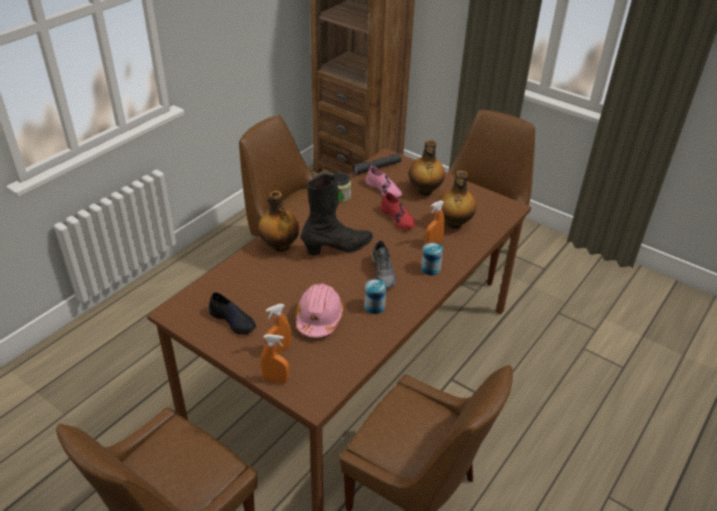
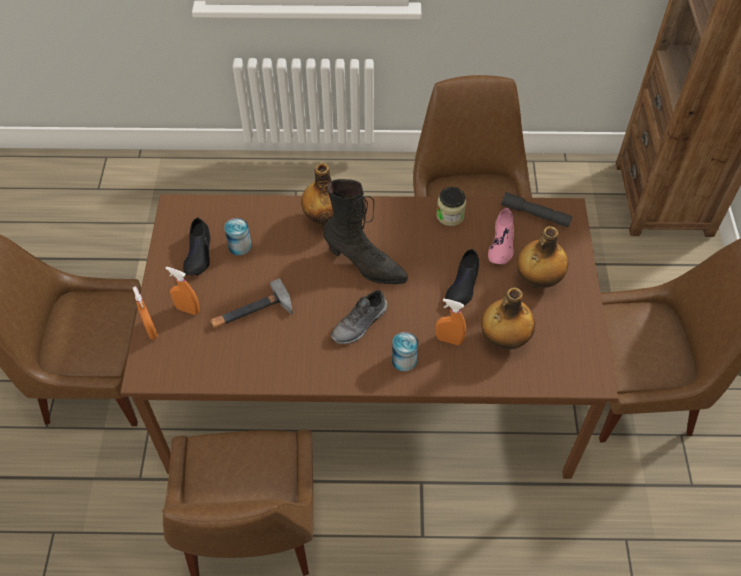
camera: 55 degrees right, 15 degrees up
pink hard hat [295,284,344,338] -> hammer [211,278,293,328]
can [364,279,386,314] -> can moved to [224,218,252,256]
red shoe [381,192,416,229] -> black shoe [445,249,479,305]

